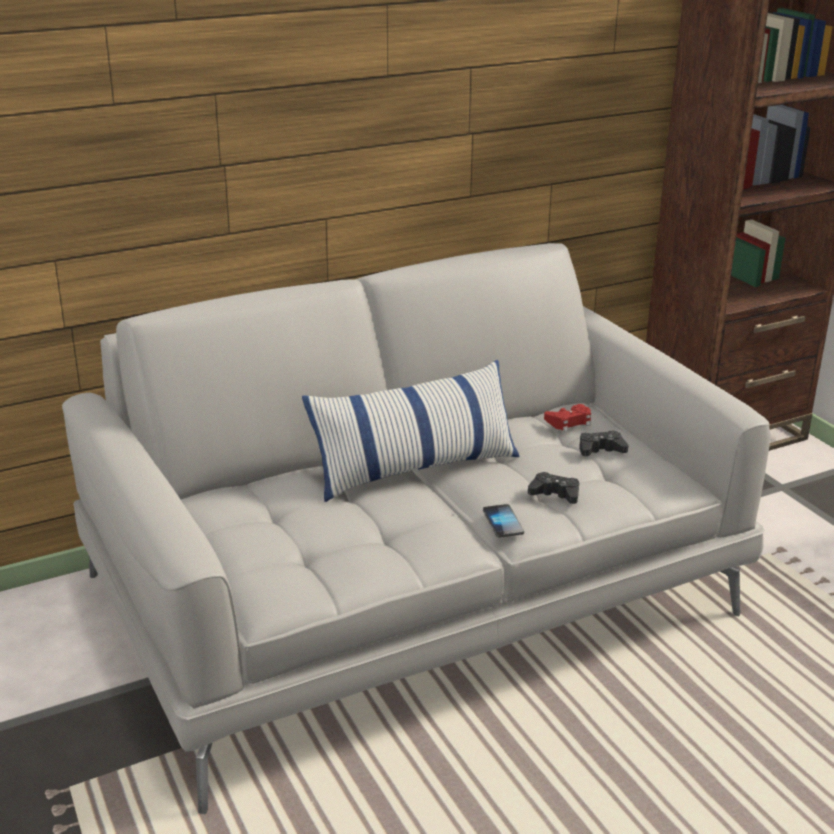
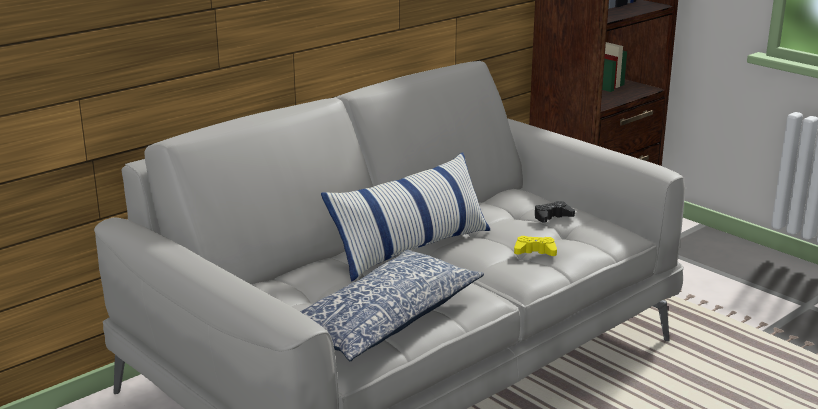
camera: 15 degrees left, 5 degrees down
phone [483,504,524,538] -> none
black game controller [528,472,579,504] -> yellow game controller [514,236,557,256]
red game controller [544,404,591,432] -> none
none -> pillow [300,250,484,361]

